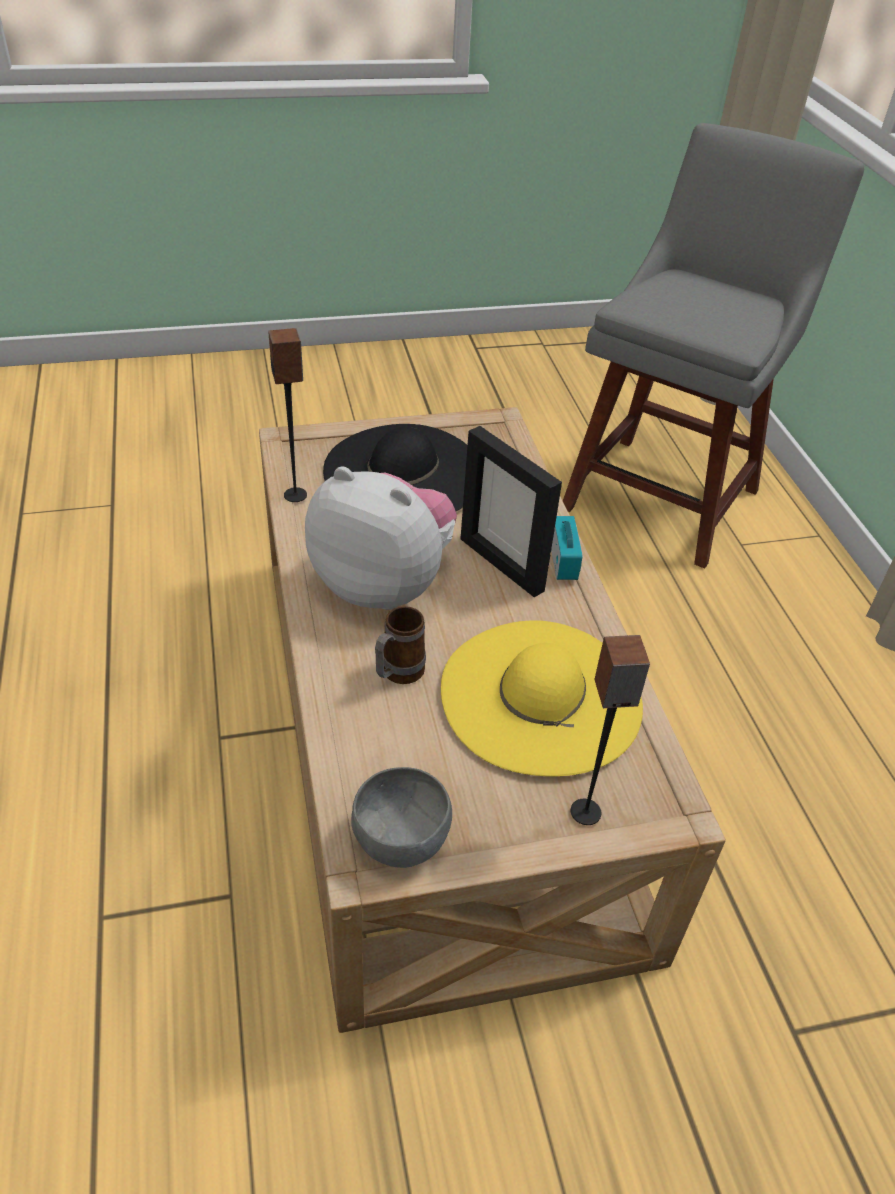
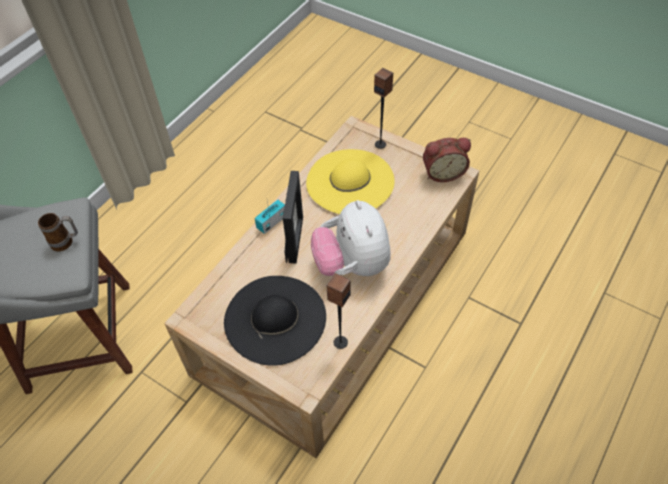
camera: 130 degrees left, 10 degrees up
grey bowl [351,767,452,868] -> alarm clock [423,138,471,182]
mug [375,606,426,684] -> mug moved to [38,213,78,251]

